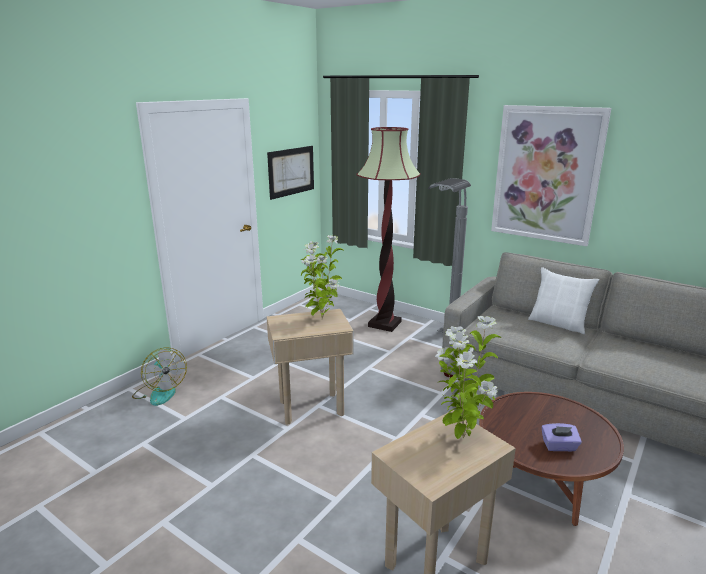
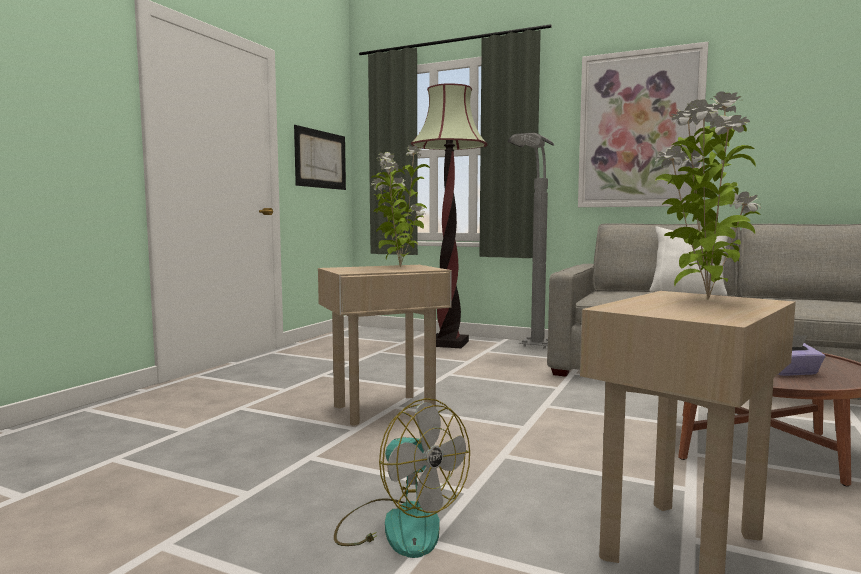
camera: 10 degrees left, 15 degrees down
fan [132,348,187,406] -> fan moved to [334,398,470,558]

